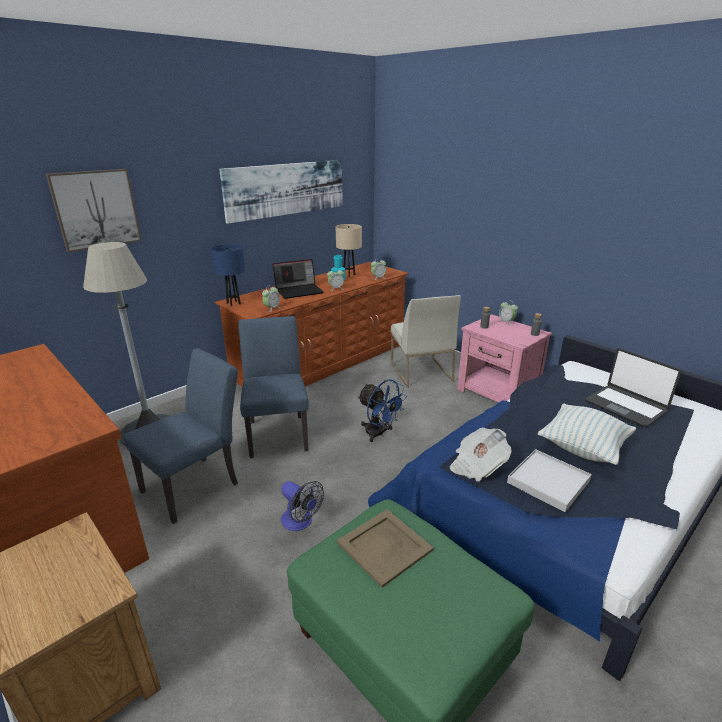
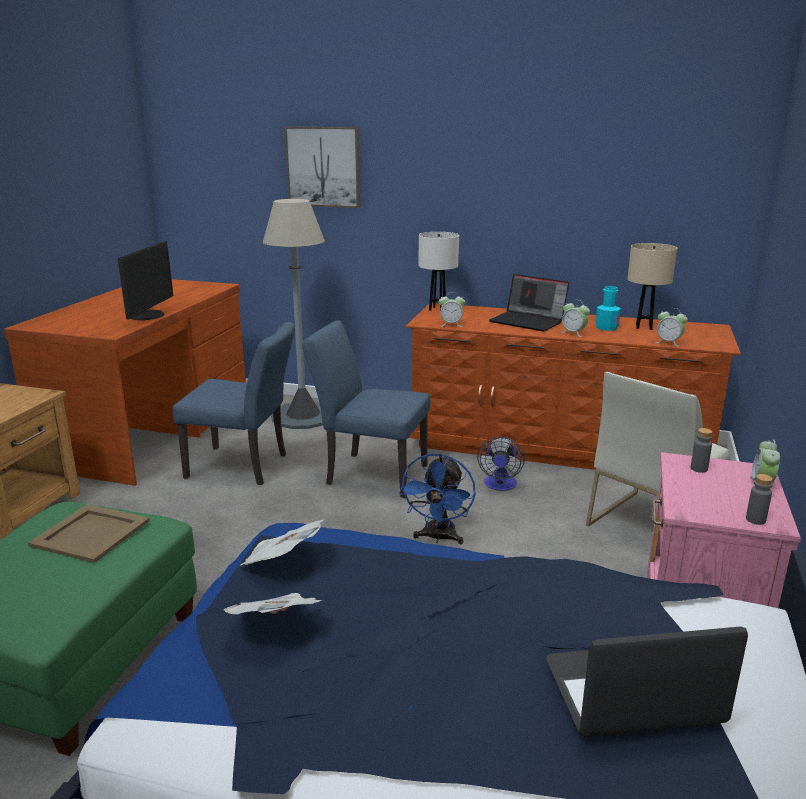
camera: 60 degrees right, 5 degrees down
blue table lamp [211,244,245,306] -> white table lamp [419,232,459,311]
picture [219,160,343,224] -> none
blue chair [238,316,309,458] -> blue chair turned 120 degrees counterclockwise [302,320,430,498]
fan [281,481,324,531] -> fan moved to [477,437,525,491]
white tray [507,449,592,512] -> newspaper [223,593,323,614]
pillow [538,404,636,465] -> none
laptop [585,348,681,427] -> laptop turned 60 degrees clockwise [546,626,748,737]
none -> monitor [118,241,173,320]

